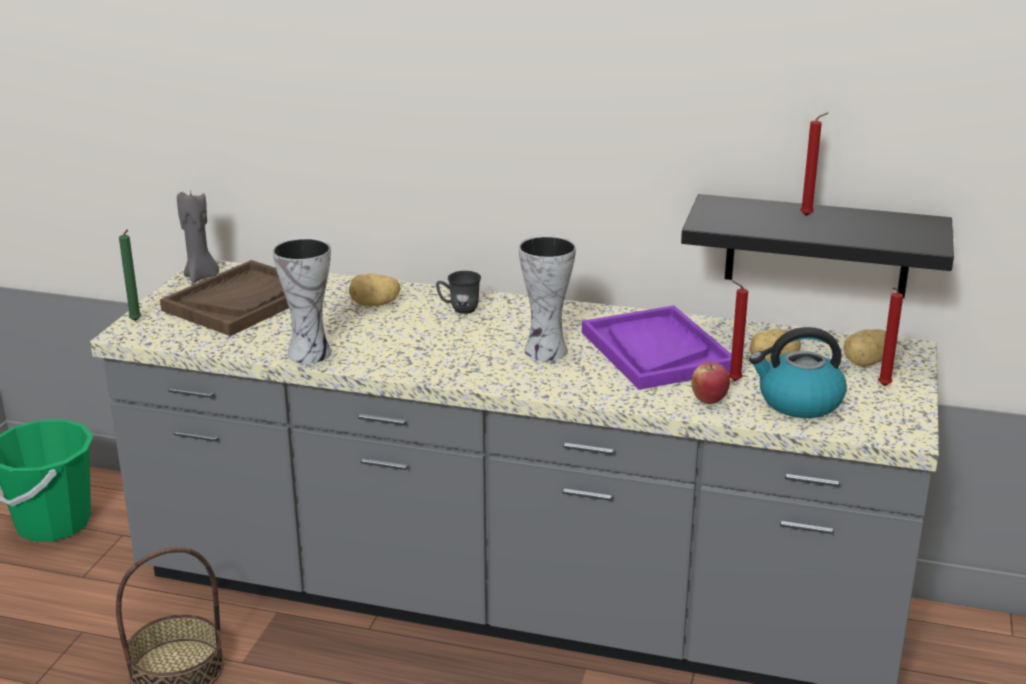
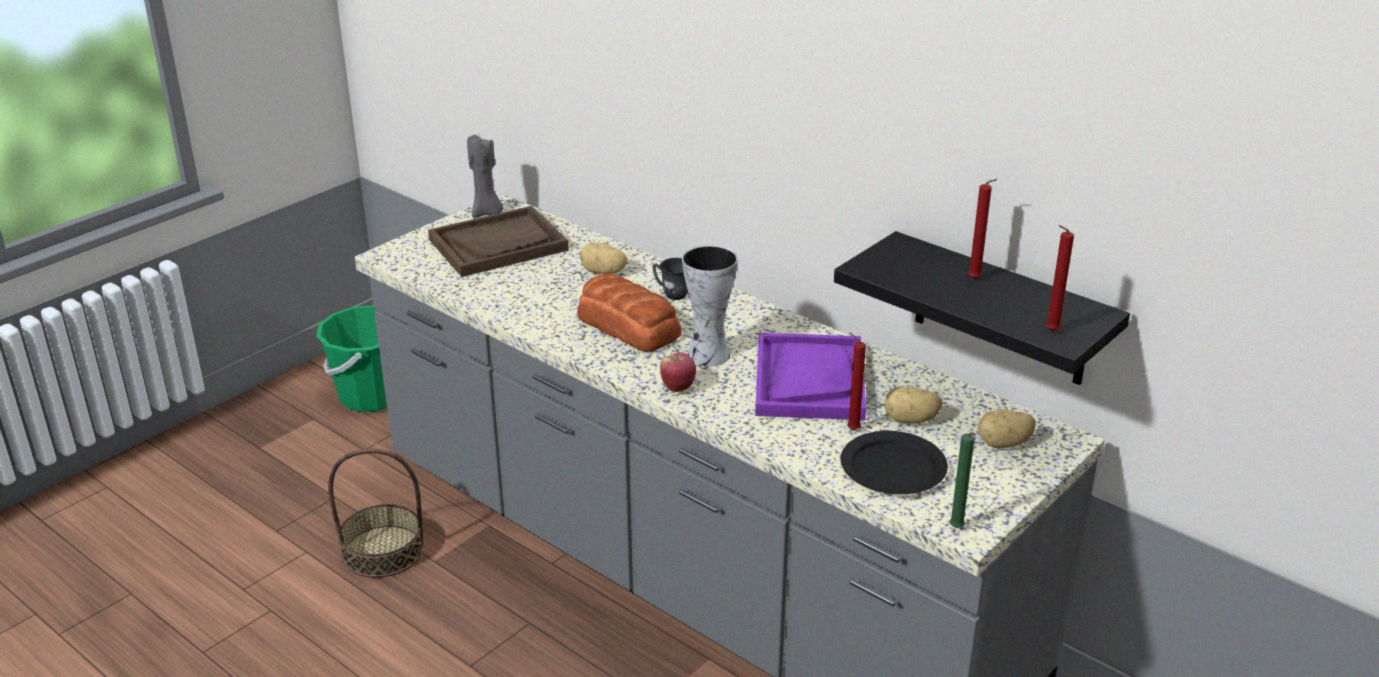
camera: 25 degrees right, 5 degrees up
green candle [119,230,142,321] -> green candle moved to [949,432,975,528]
vase [272,238,332,364] -> none
apple [692,362,730,404] -> apple moved to [660,352,696,392]
kettle [749,327,847,418] -> black plate [841,431,948,494]
red candle [878,288,903,386] -> red candle moved to [1046,225,1074,331]
none -> bread [577,274,681,352]

